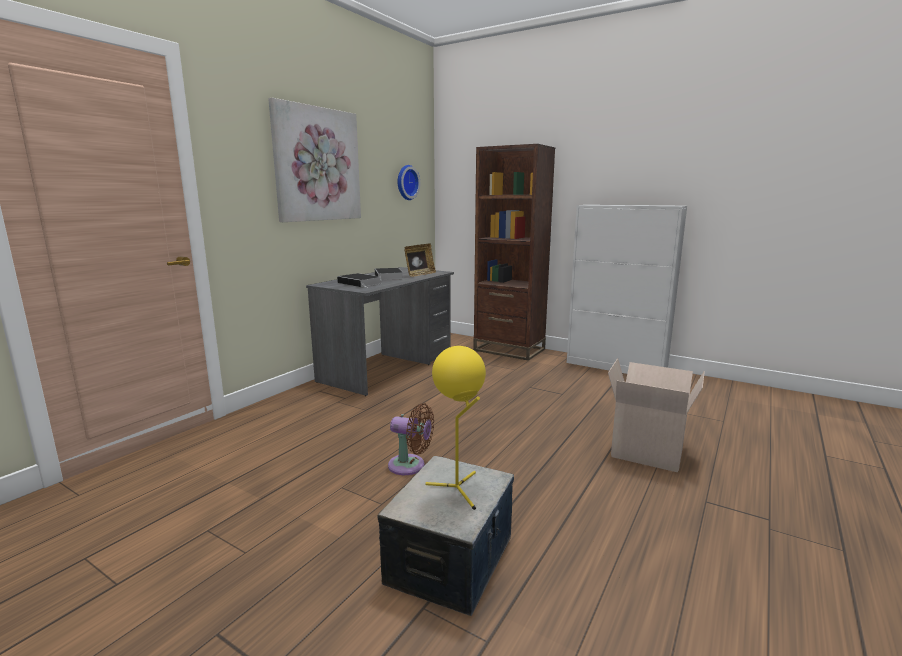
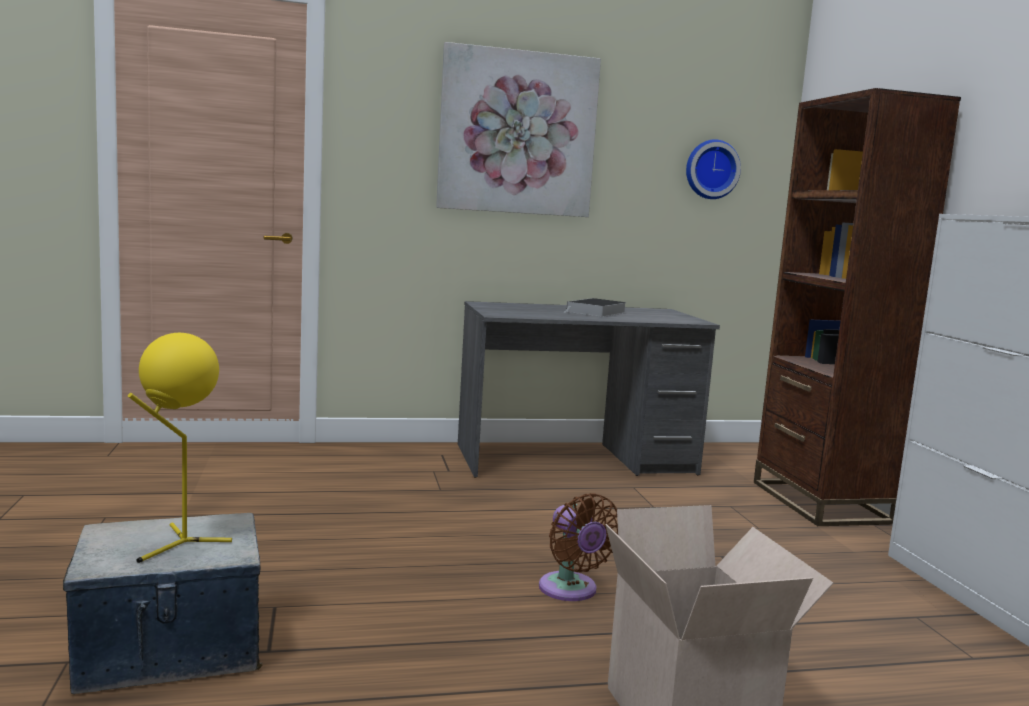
camera: 45 degrees right, 5 degrees down
book [337,273,381,287] -> none
brown fan [388,403,434,475] -> brown fan moved to [539,493,618,601]
picture frame [404,243,436,277] -> none

